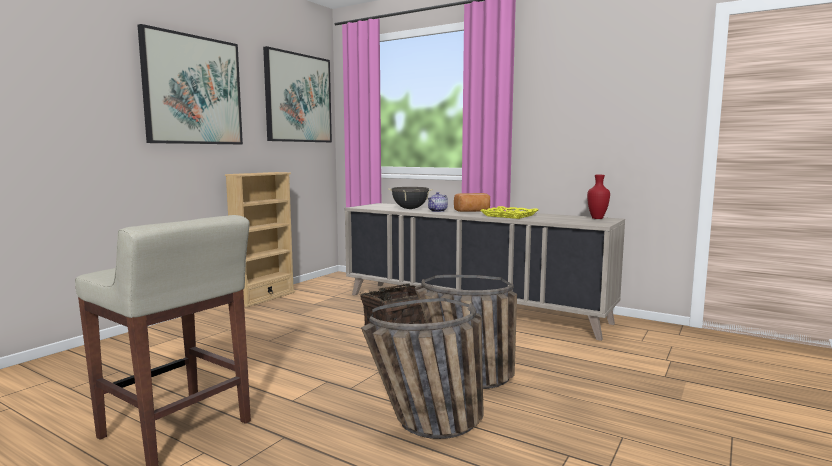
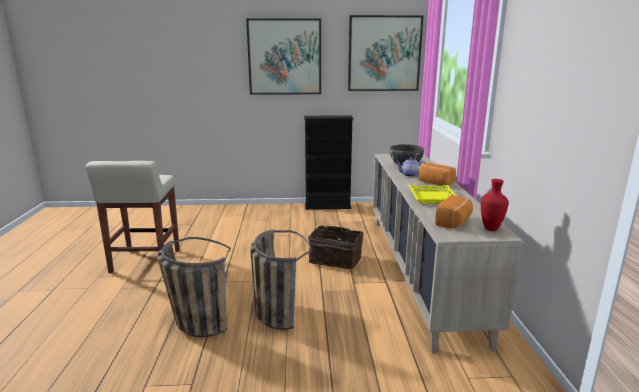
camera: 55 degrees right, 10 degrees up
beige bookcase [225,172,295,307] -> black bookcase [304,115,353,210]
none -> bread [435,195,473,228]

